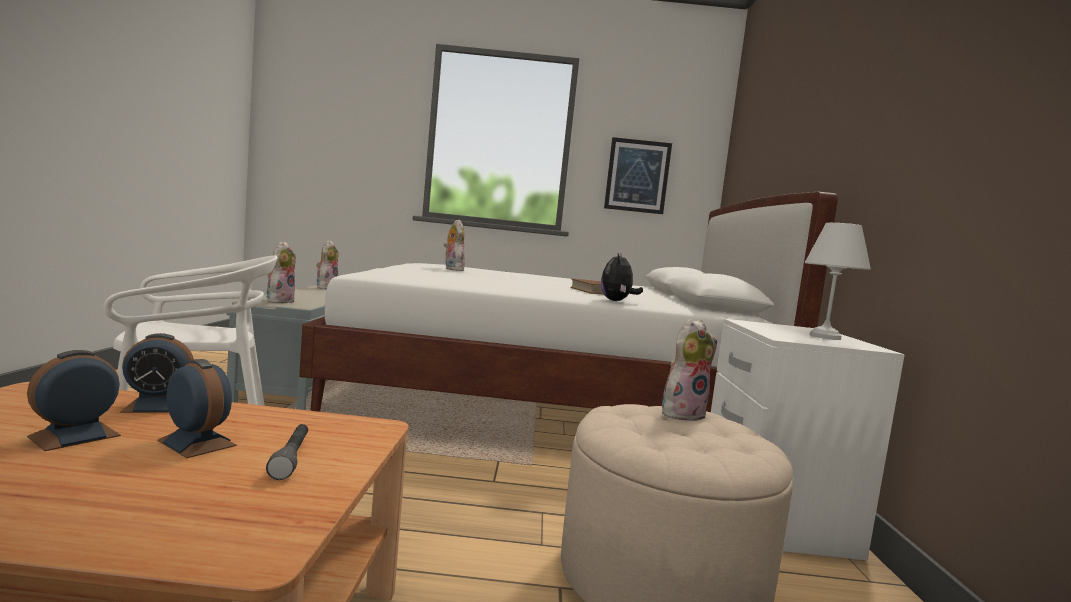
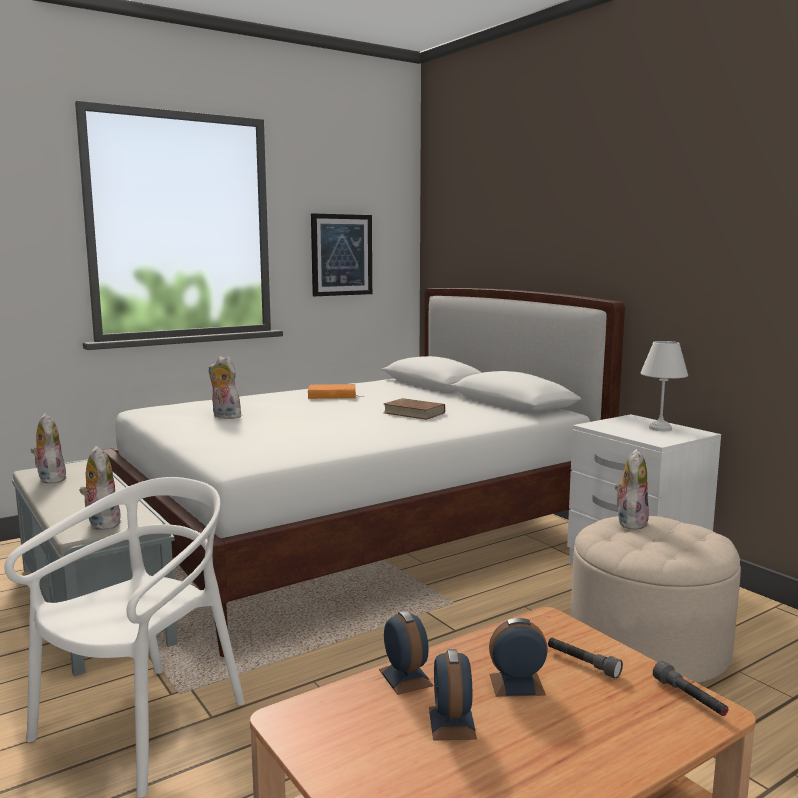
camera: 35 degrees left, 5 degrees up
alarm clock [120,333,194,413] -> alarm clock turned 60 degrees counterclockwise [379,610,433,695]
plush toy [601,254,643,301] -> none
none -> orange book [308,384,362,399]
none -> grey flashlight [653,661,728,716]

